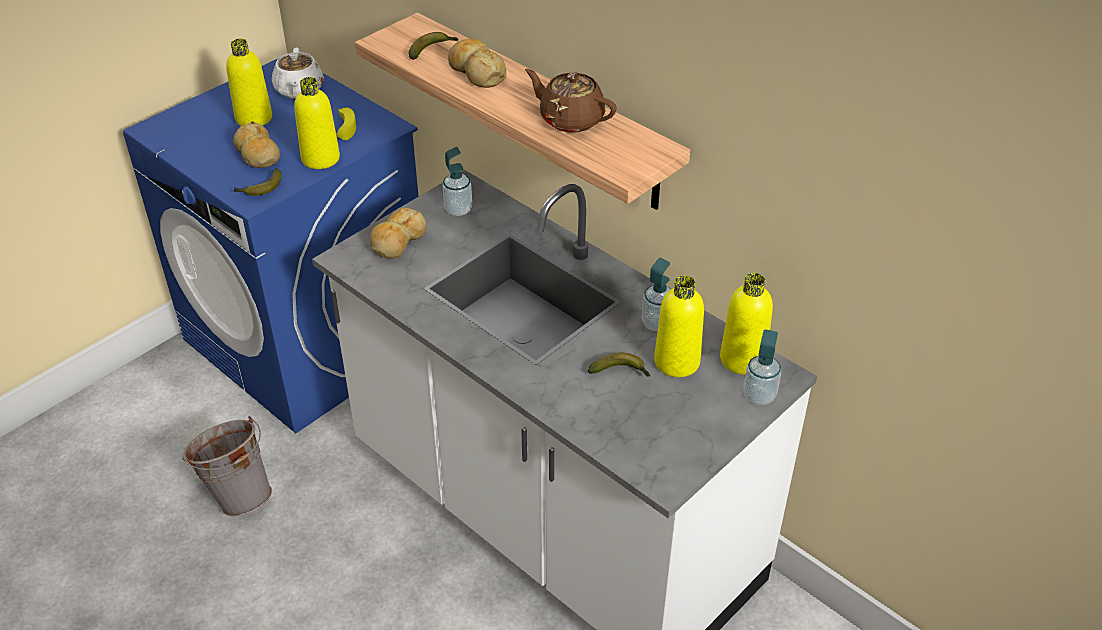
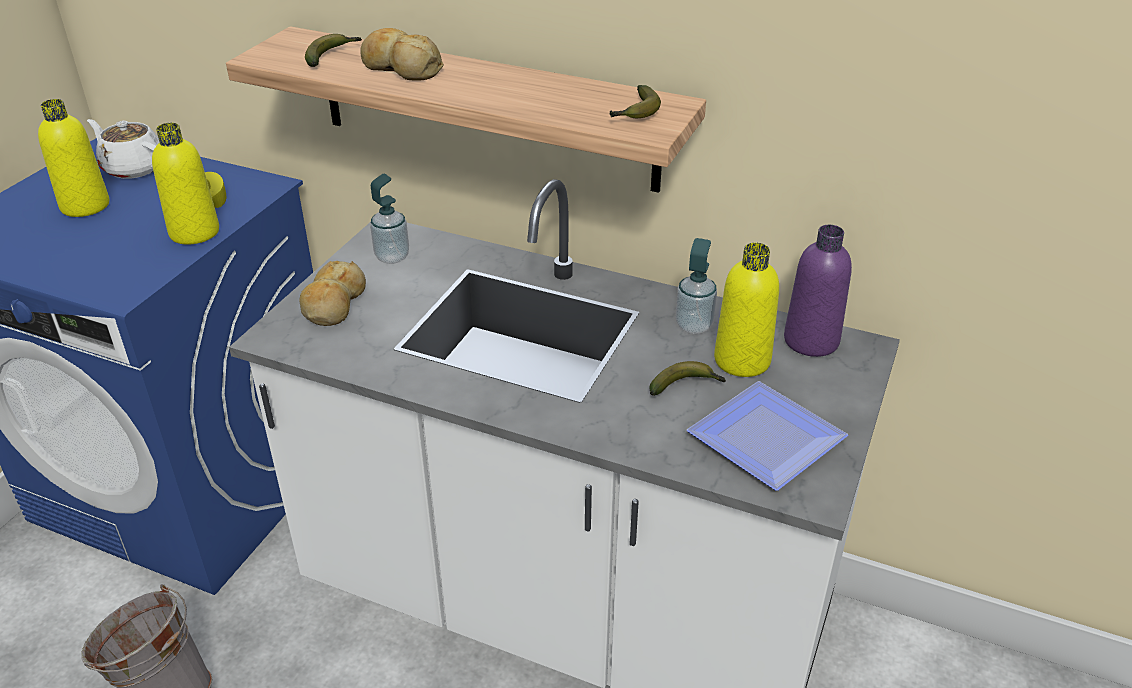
camera: 20 degrees left, 5 degrees down
bread [233,121,280,168] -> none
banana [234,168,282,196] -> banana moved to [610,85,661,118]
white teapot [272,48,324,99] -> white teapot turned 150 degrees clockwise [87,119,160,179]
brown teapot [525,69,617,132] -> none
yellow bottle [720,273,773,375] -> purple bottle [784,225,852,357]
soap dispenser [744,329,781,405] -> none
none -> plate [687,381,848,490]

